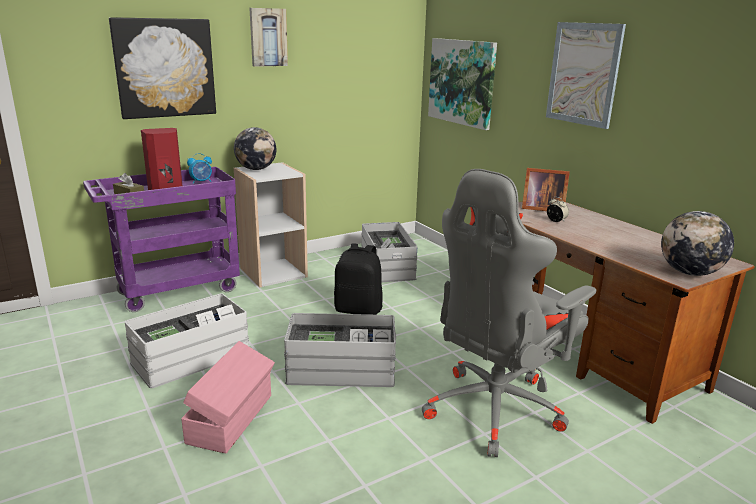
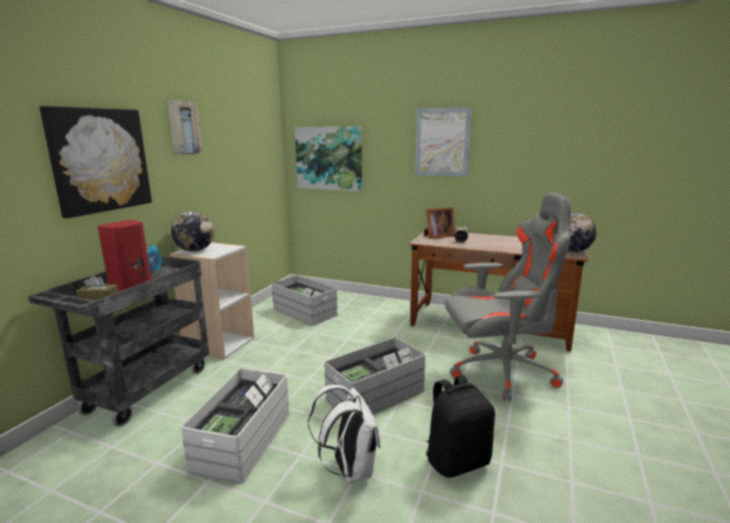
camera: 35 degrees left, 5 degrees down
purple cart [83,167,240,312] -> black cart [28,256,209,427]
pink storage box [181,341,275,453] -> white backpack [308,385,380,483]
black backpack [334,243,382,315] -> black backpack moved to [426,375,495,478]
grey office chair [422,169,596,457] -> grey office chair turned 105 degrees counterclockwise [445,191,571,401]

